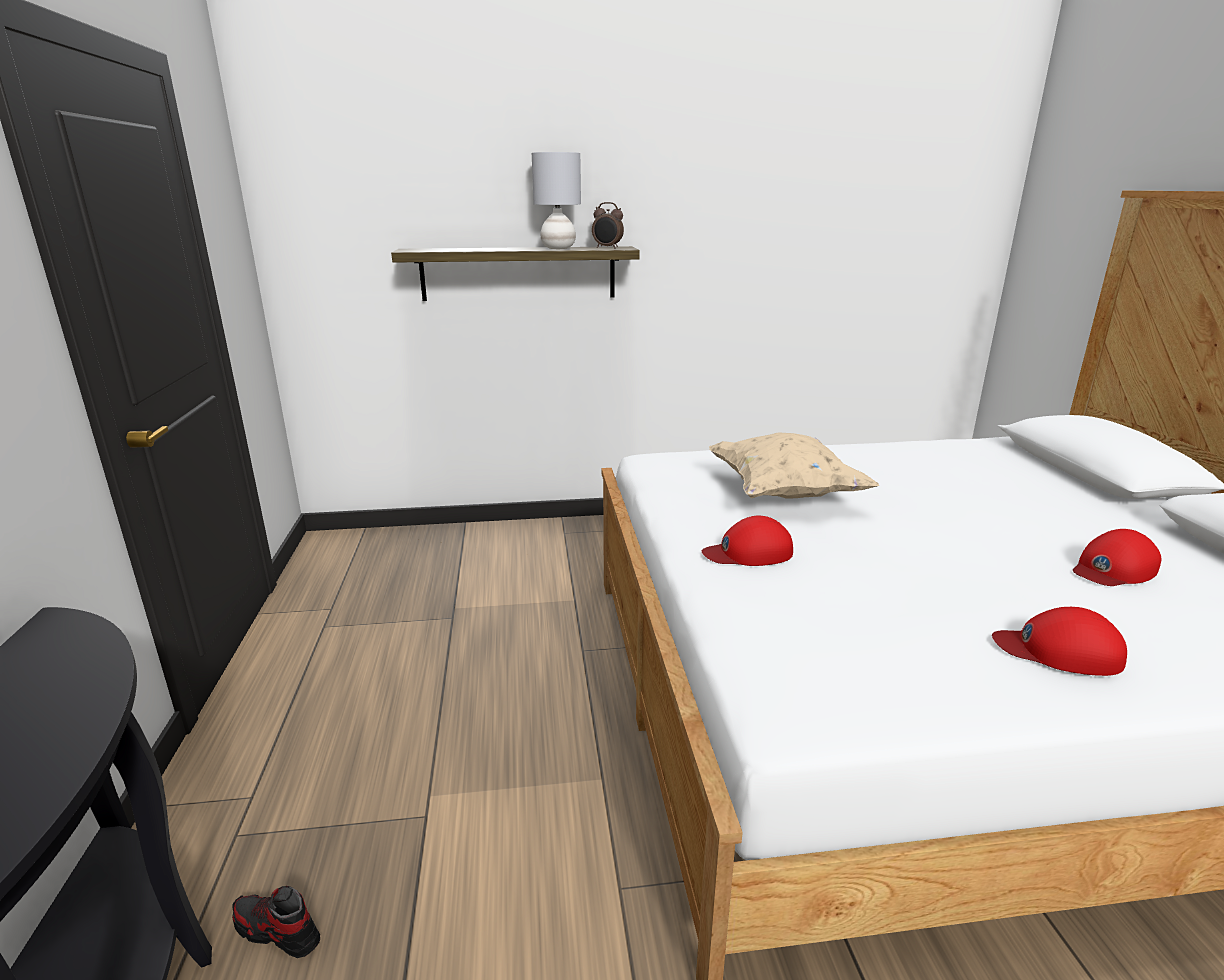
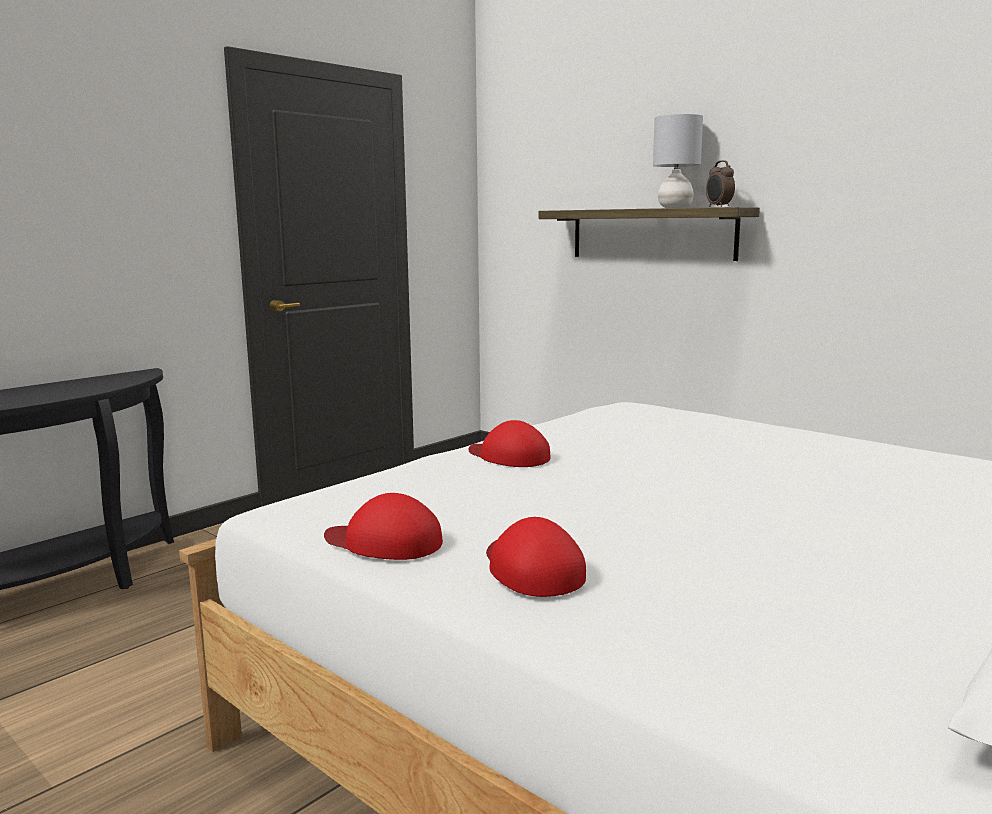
camera: 50 degrees right, 10 degrees down
shoe [232,886,320,958] -> none
beige pillow [709,432,880,499] -> none
red cap [1073,529,1161,586] -> red cap moved to [324,493,443,560]

